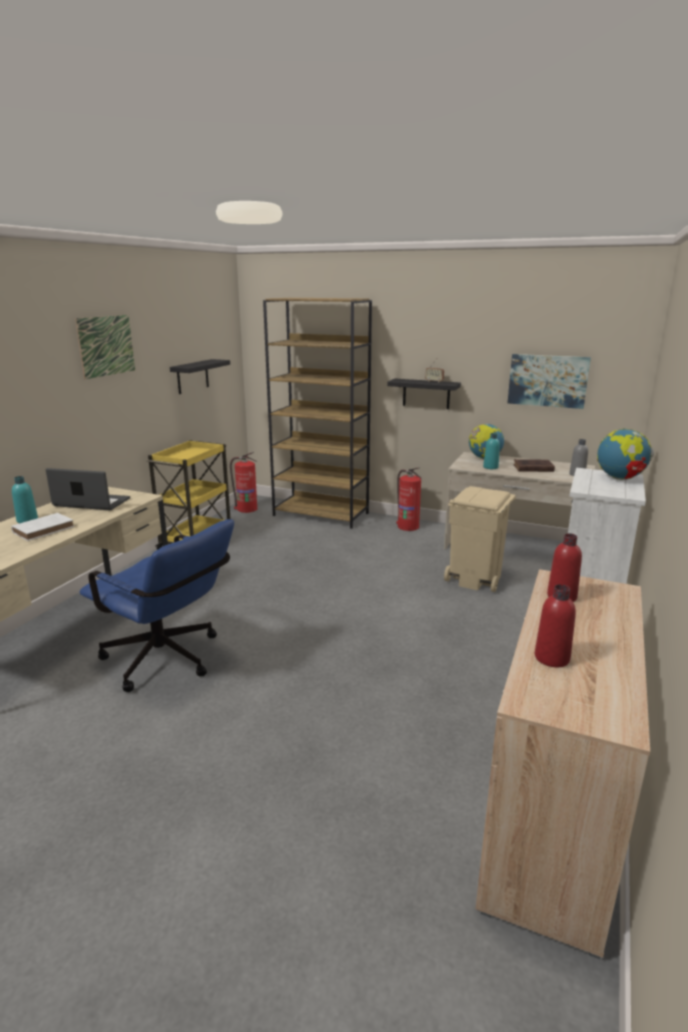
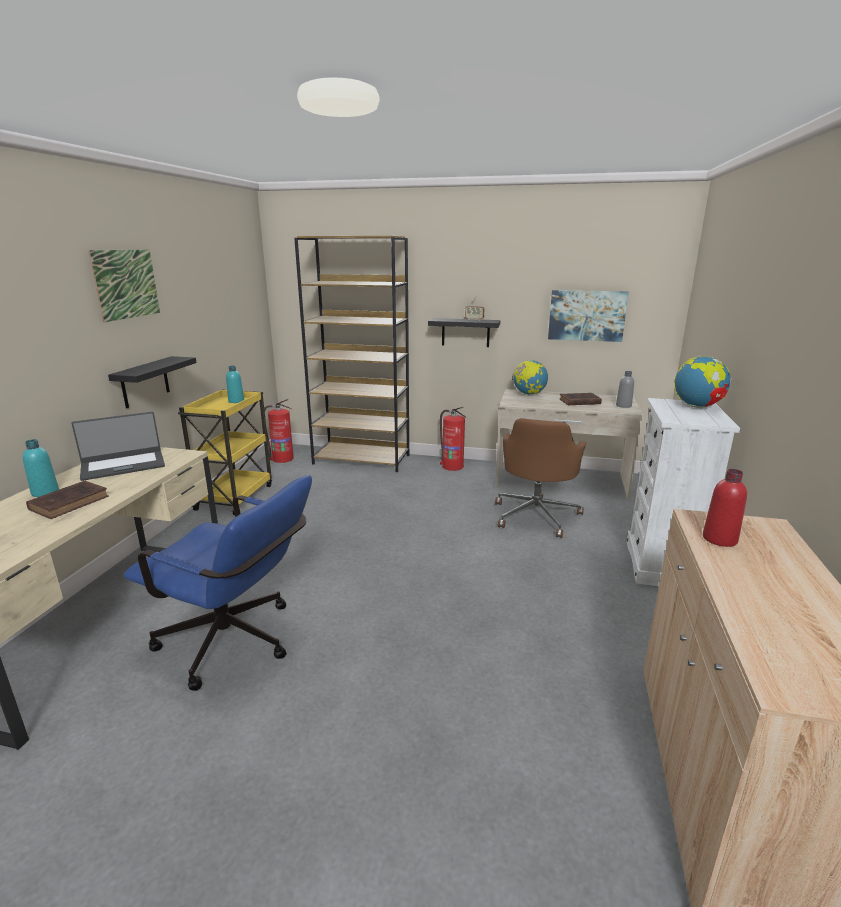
camera: 10 degrees left, 0 degrees up
white book [11,513,74,541] -> brown book [26,481,109,519]
laptop [46,468,130,510] -> laptop turned 150 degrees clockwise [71,412,165,481]
black shelf [170,359,230,394] -> black shelf moved to [108,356,197,408]
beige trash can [444,486,516,592] -> brown office chair [495,418,586,538]
turquoise bottle [483,433,500,469] -> turquoise bottle moved to [226,366,244,403]
red bottle [535,584,576,667] -> none

